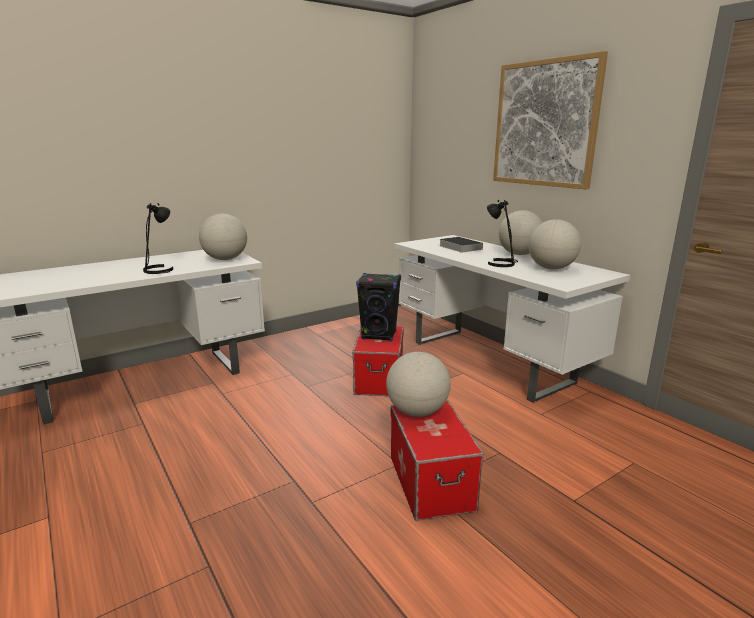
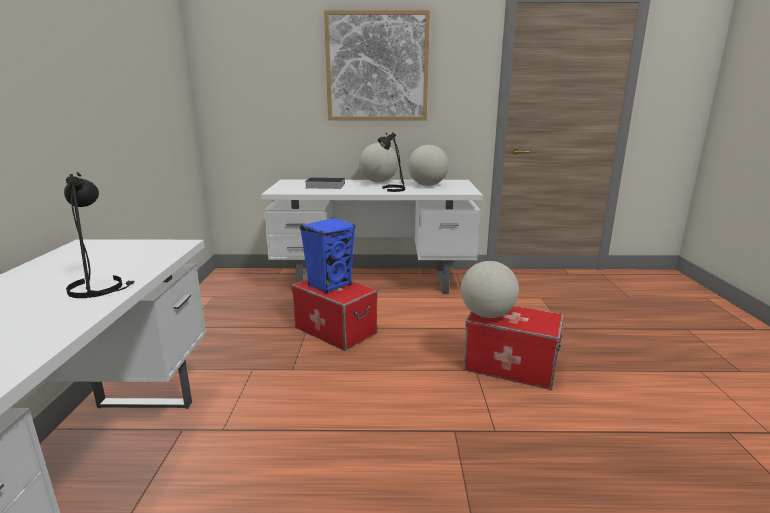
camera: 55 degrees left, 0 degrees up
globe [199,214,247,260] -> none
black speaker [356,273,401,341] -> blue speaker [300,217,356,294]

